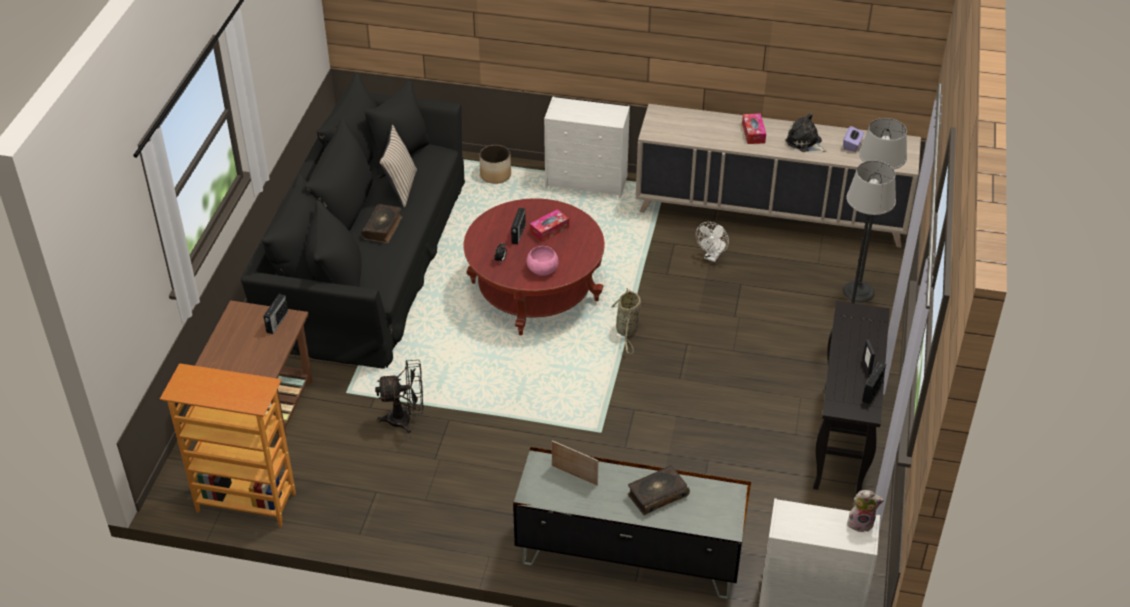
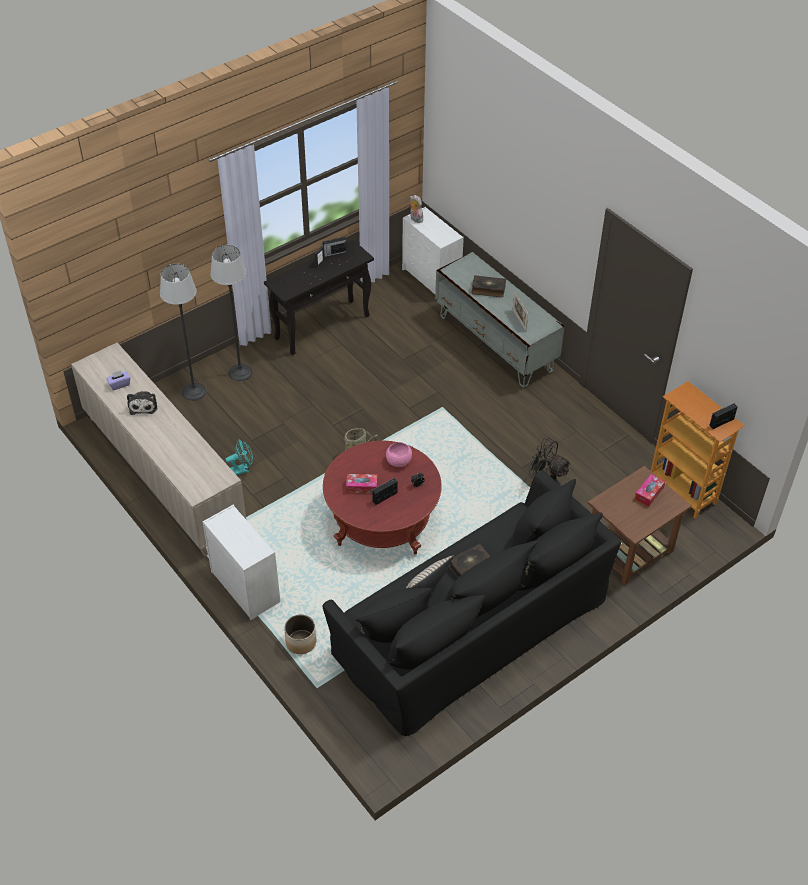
camera: 140 degrees left, 5 degrees up
radio [263,294,288,334] -> radio moved to [709,403,738,429]
white fan [696,222,729,262] -> turquoise fan [225,440,253,475]
tissue box [742,113,766,144] -> tissue box moved to [635,474,665,507]

